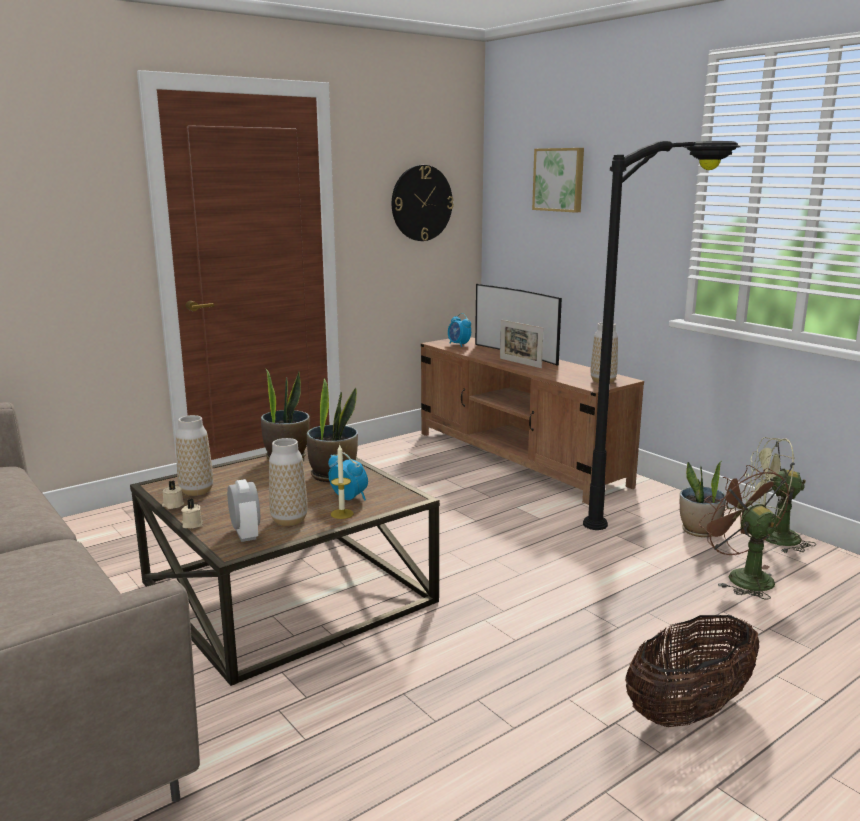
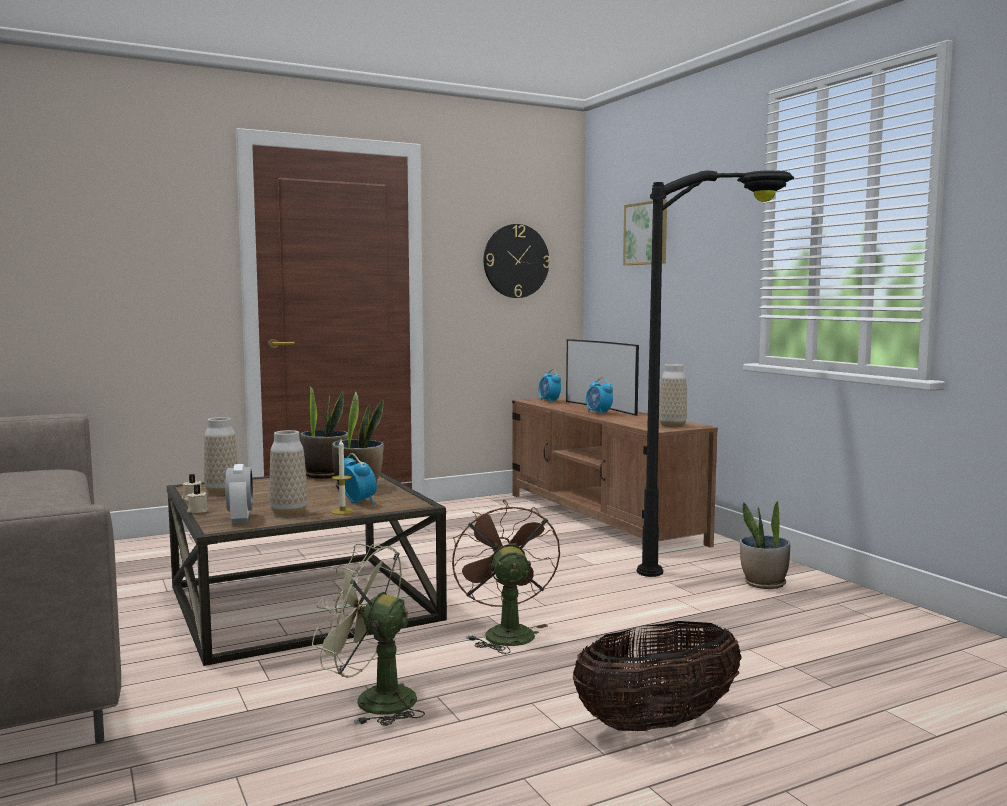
camera: 10 degrees right, 10 degrees down
picture frame [500,320,543,368] -> alarm clock [586,377,613,415]
brown fan [698,465,790,599] -> brown fan moved to [452,500,560,654]
green fan [743,437,816,553] -> green fan moved to [312,543,425,726]

